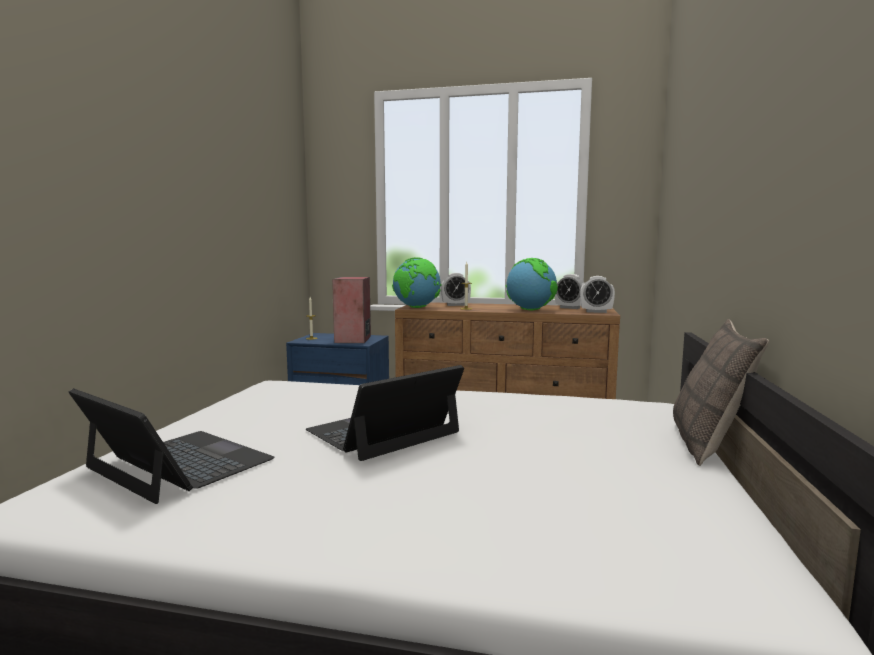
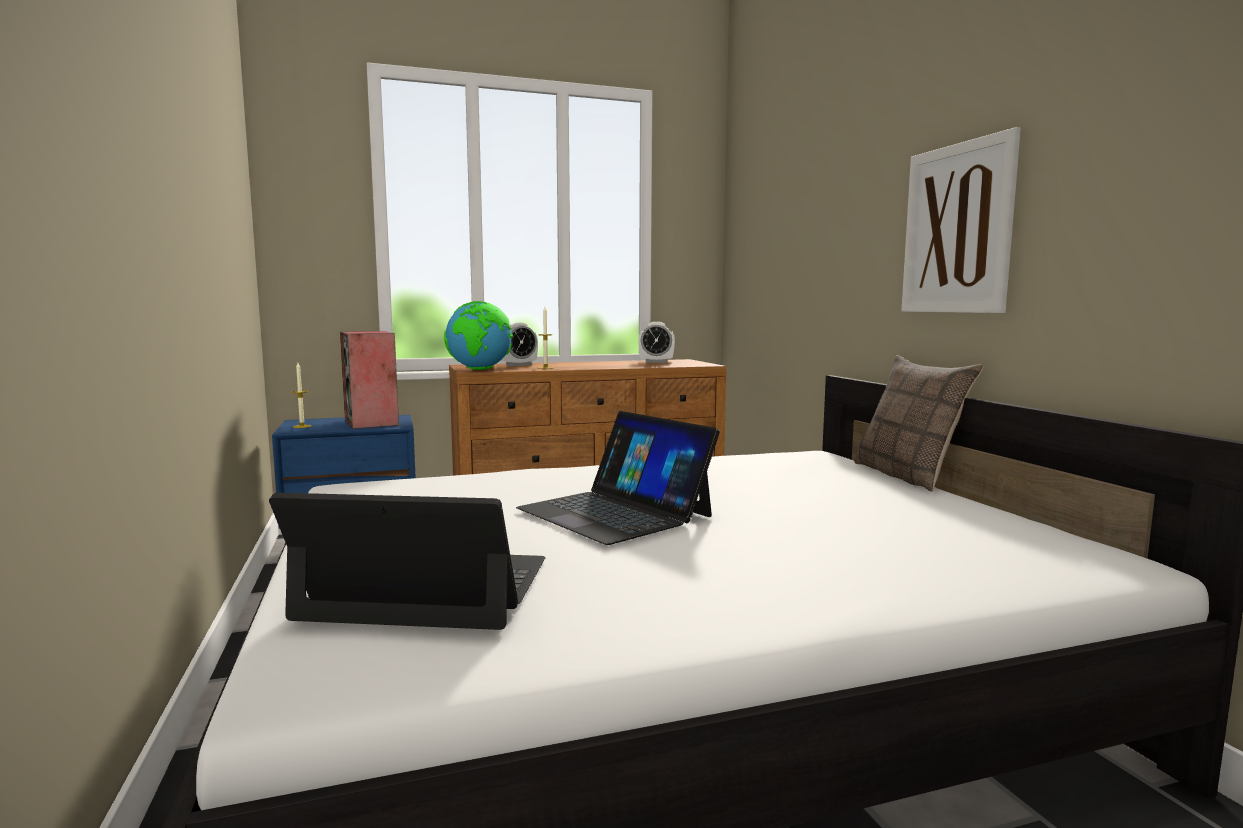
camera: 30 degrees left, 0 degrees up
laptop [306,365,464,461] -> laptop turned 60 degrees counterclockwise [516,411,720,545]
globe [505,258,558,310] -> none
alarm clock [580,276,615,313] -> none
none -> picture [901,127,1021,313]

